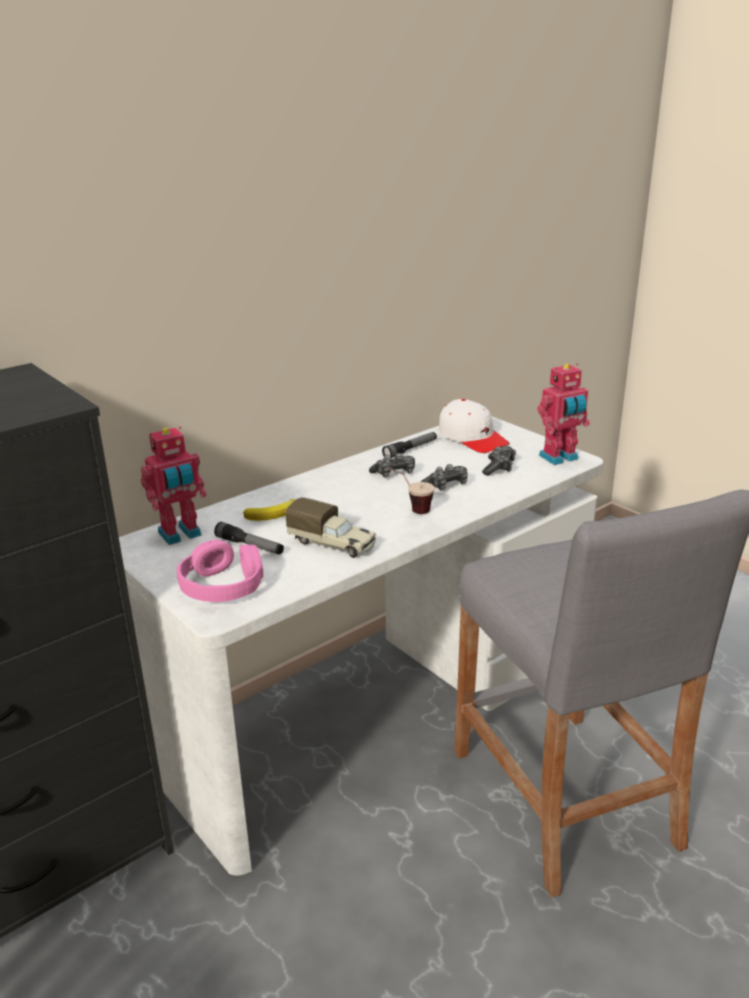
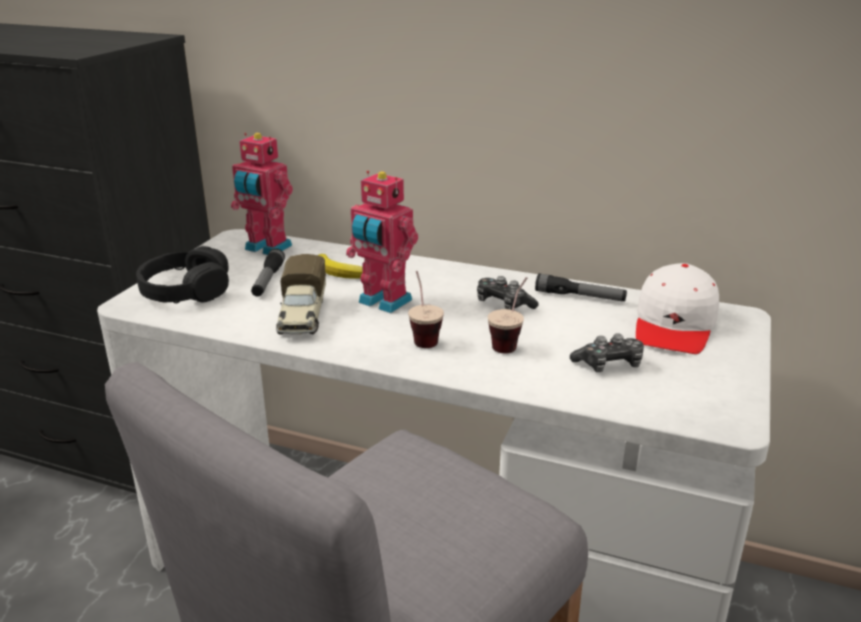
camera: 60 degrees right, 0 degrees up
pink headphones [177,540,263,602] -> black headphones [136,246,229,303]
game controller [421,464,468,491] -> cup [488,277,527,353]
toy robot [537,363,590,465] -> toy robot moved to [346,171,418,313]

